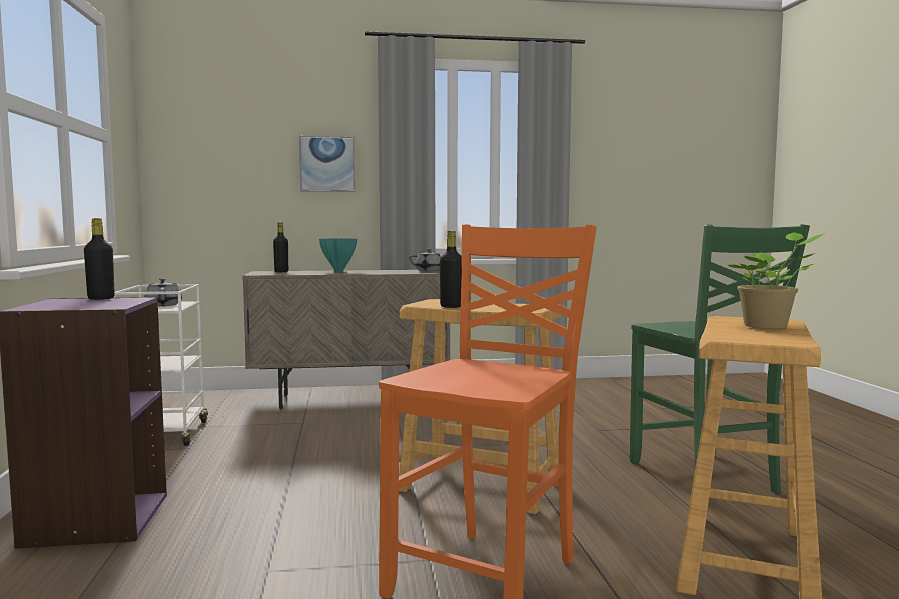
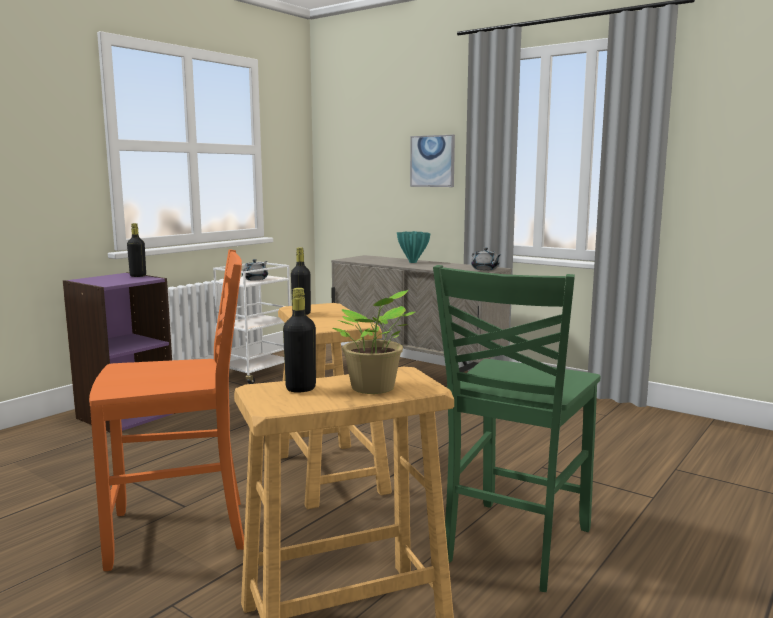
camera: 45 degrees right, 5 degrees up
black bottle [273,222,288,272] -> black bottle moved to [283,288,316,393]

